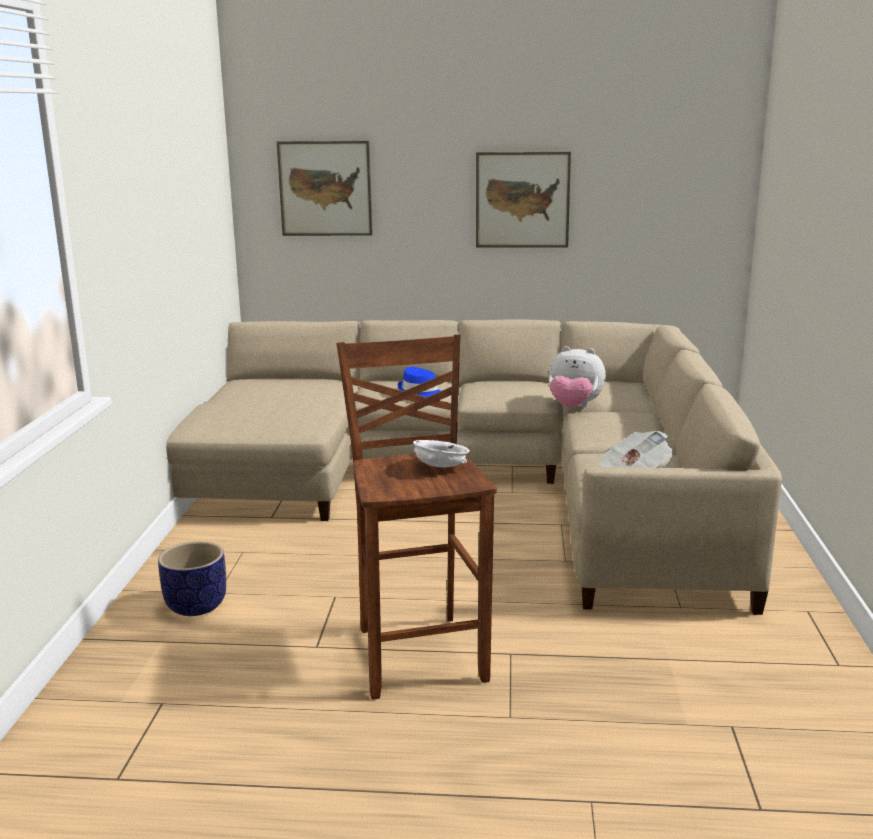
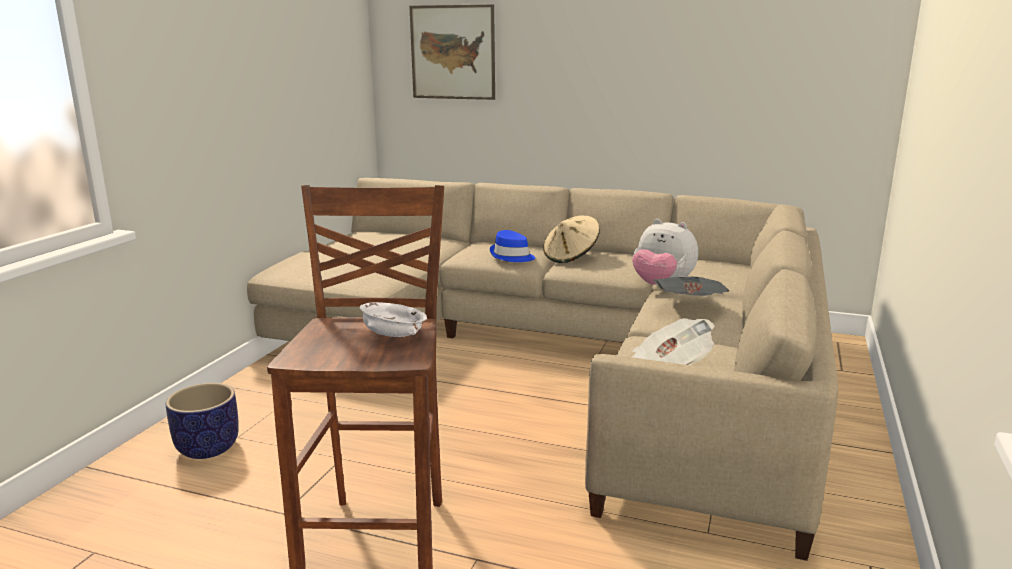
camera: 15 degrees right, 0 degrees up
picture [476,152,571,247] -> none
none -> beige hat [543,216,600,263]
none -> newspaper [653,277,730,296]

